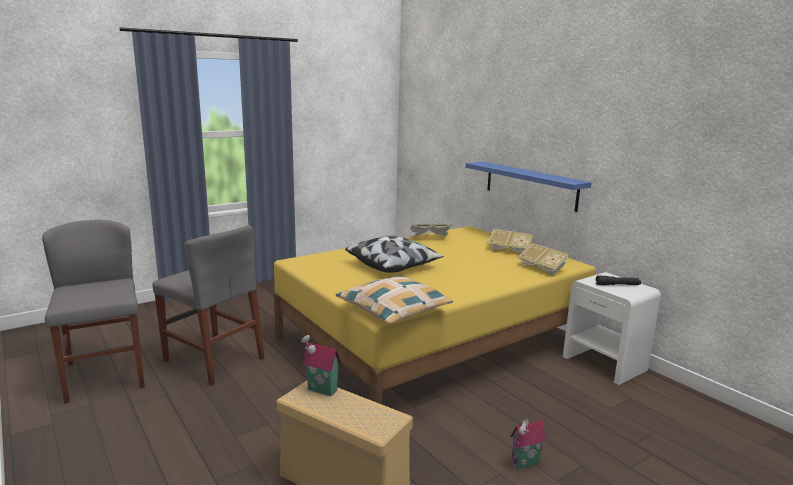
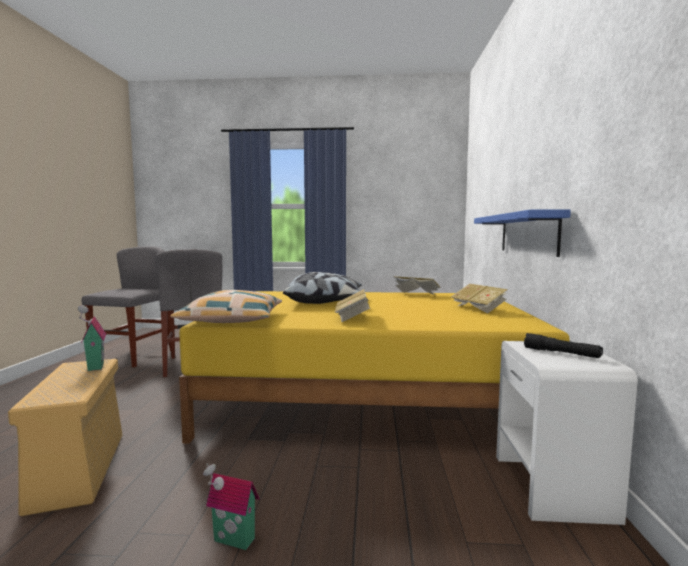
camera: 40 degrees right, 10 degrees down
book [517,243,570,276] -> book moved to [335,289,370,322]

